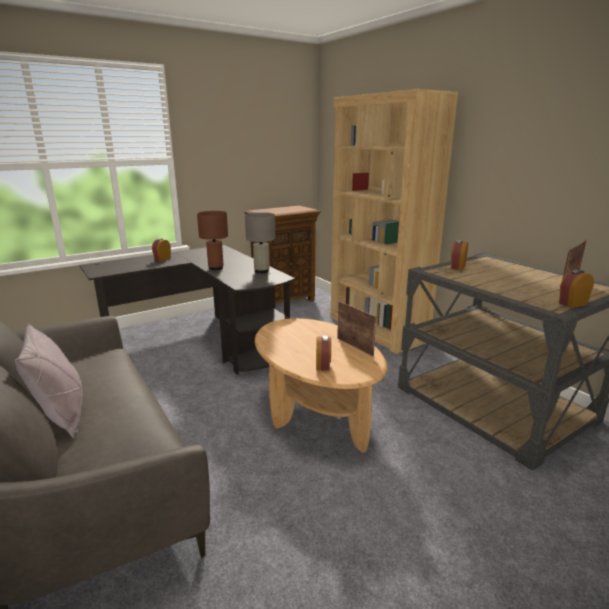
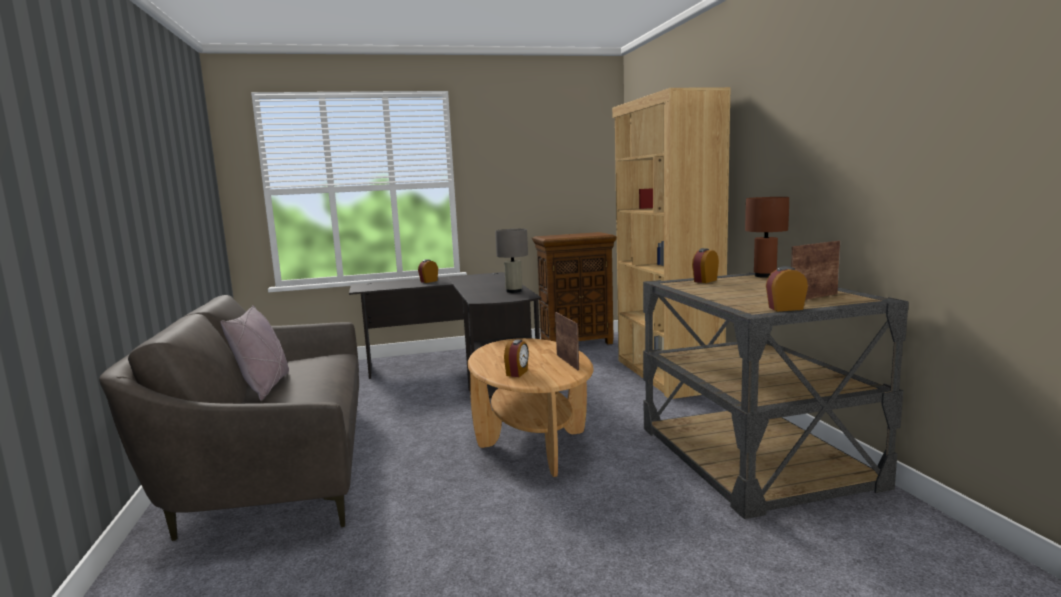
camera: 20 degrees right, 10 degrees down
brown table lamp [197,211,228,270] -> brown table lamp moved to [745,197,789,278]

